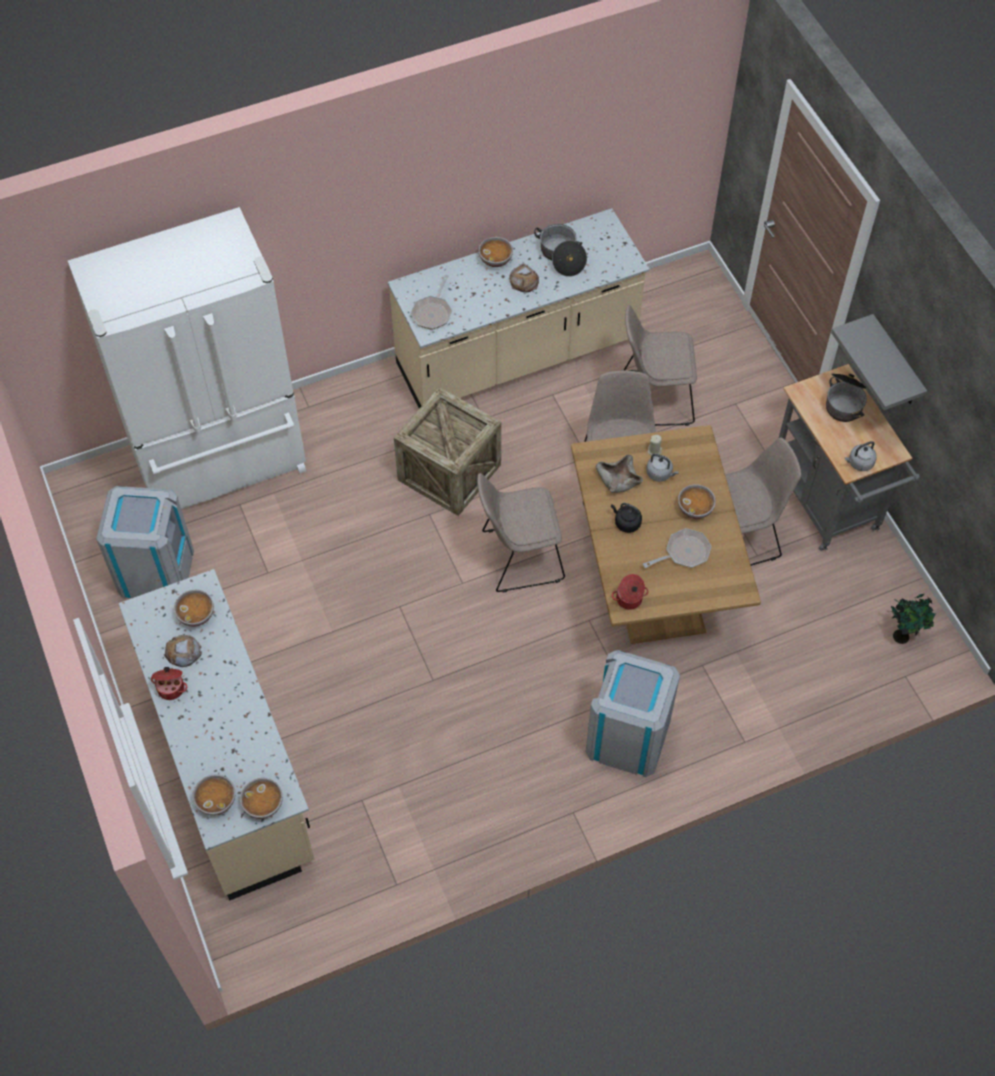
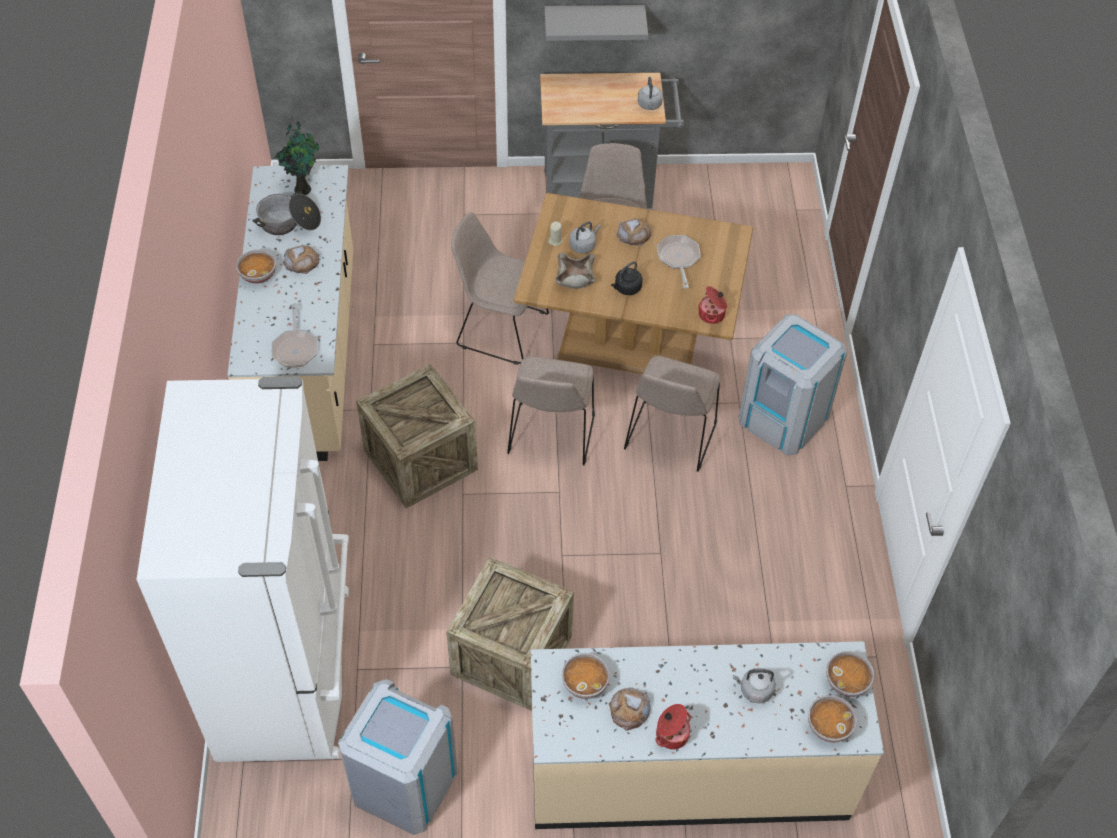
camera: 70 degrees left, 5 degrees down
frying pan [410,275,452,330] -> frying pan turned 45 degrees clockwise [272,303,318,367]
beige chair [624,305,697,426] -> beige chair moved to [624,356,720,472]
bowl [678,484,716,519] -> bread [617,218,651,246]
cooking pot [826,374,867,422] -> none
potted plant [891,594,936,644] -> potted plant moved to [274,122,319,195]
none -> crate [446,557,574,711]
none -> grey kettle [733,668,776,703]

